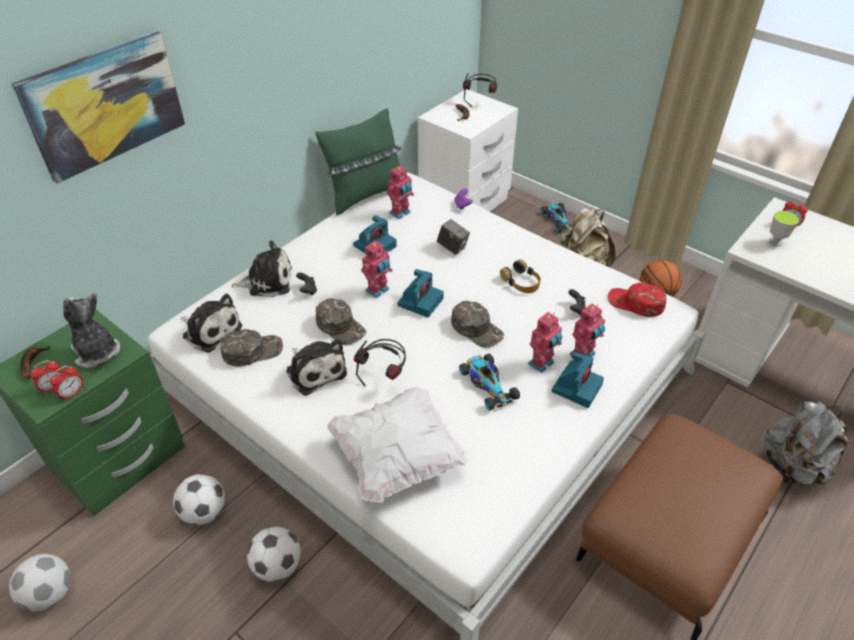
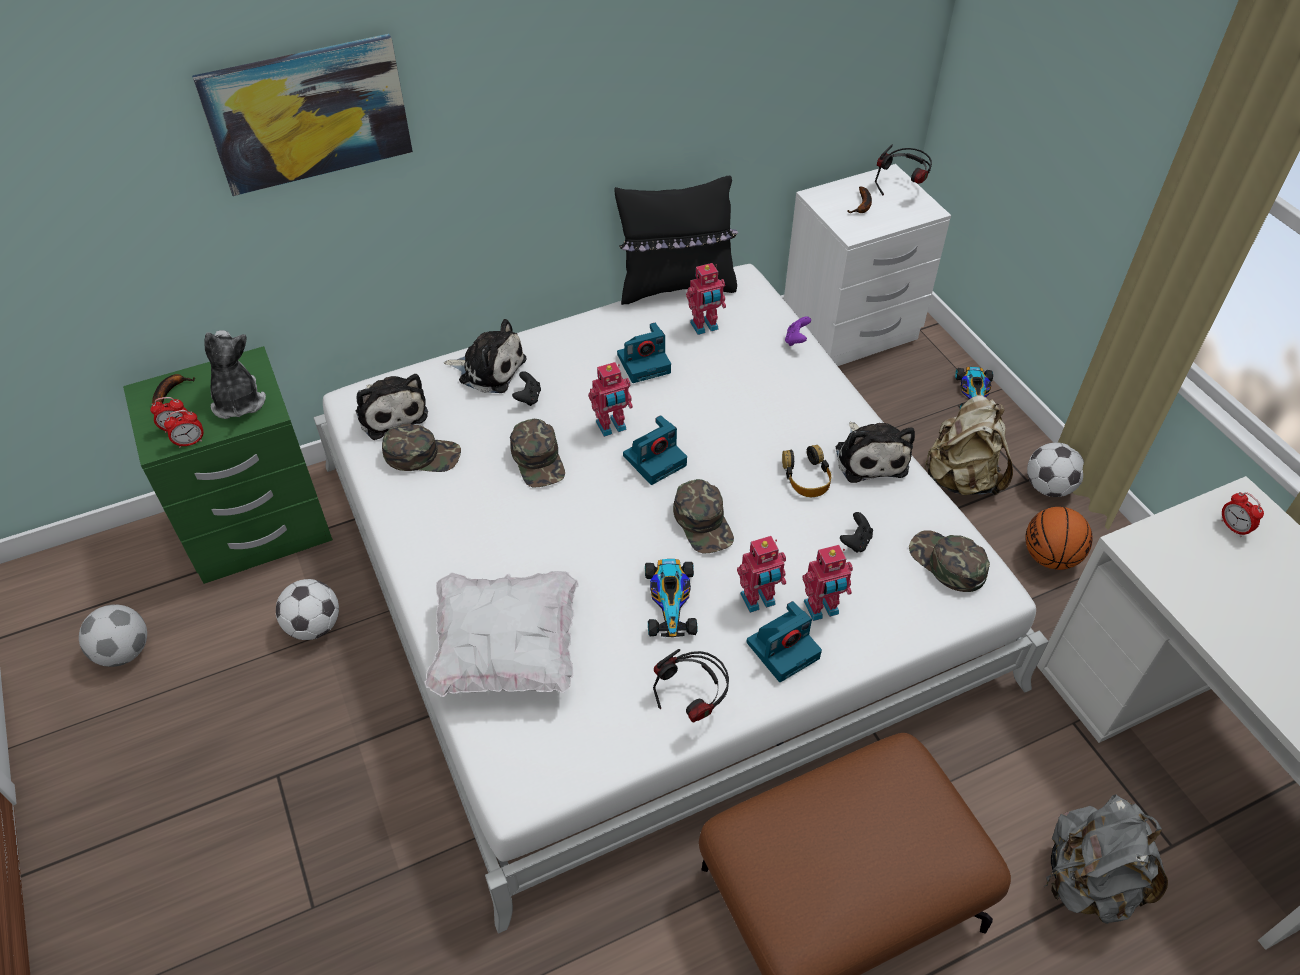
camera: 25 degrees right, 5 degrees up
football [247,526,301,582] -> football moved to [1027,442,1084,497]
plush toy [286,339,347,396] -> plush toy moved to [836,422,915,483]
green pillow [316,108,401,215] -> black pillow [614,176,738,305]
headphones [354,339,406,386] -> headphones moved to [653,649,729,722]
camera [437,219,470,255] -> none
red cap [608,282,666,317] -> green cap [909,530,990,592]
cup [769,211,799,247] -> none

